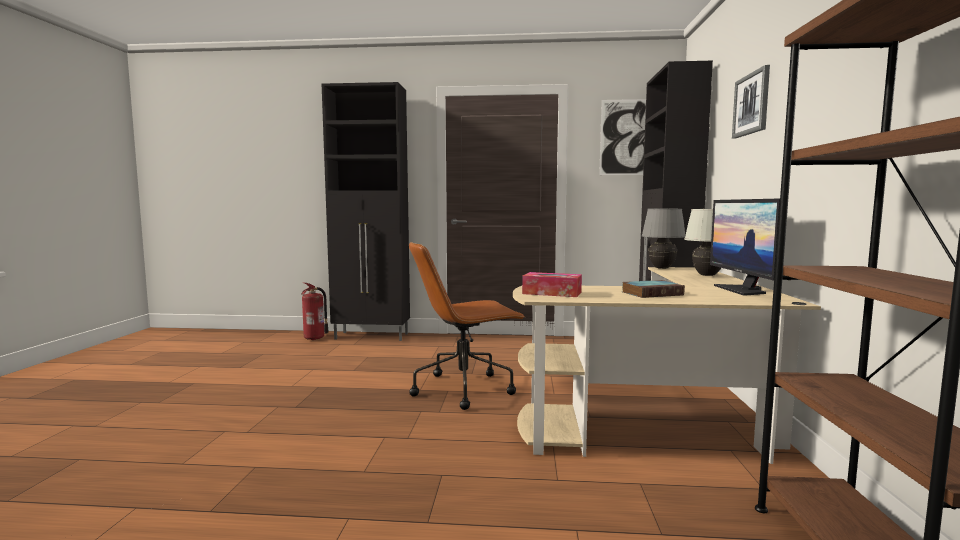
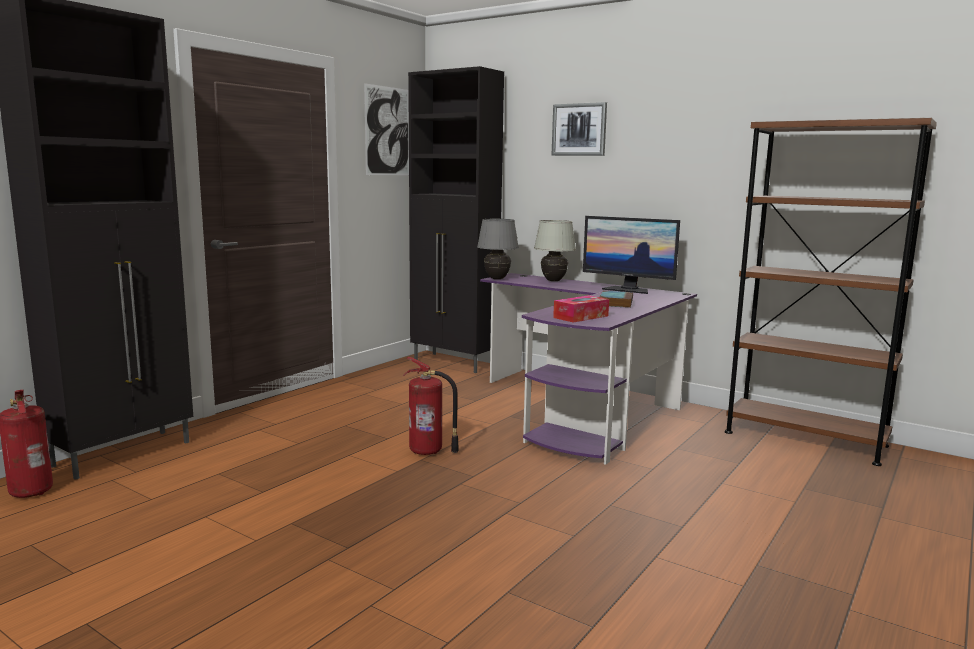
camera: 60 degrees left, 5 degrees up
brown office chair [409,242,525,410] -> fire extinguisher [403,357,459,455]
beige desk [513,267,821,464] -> purple desk [480,273,697,465]

